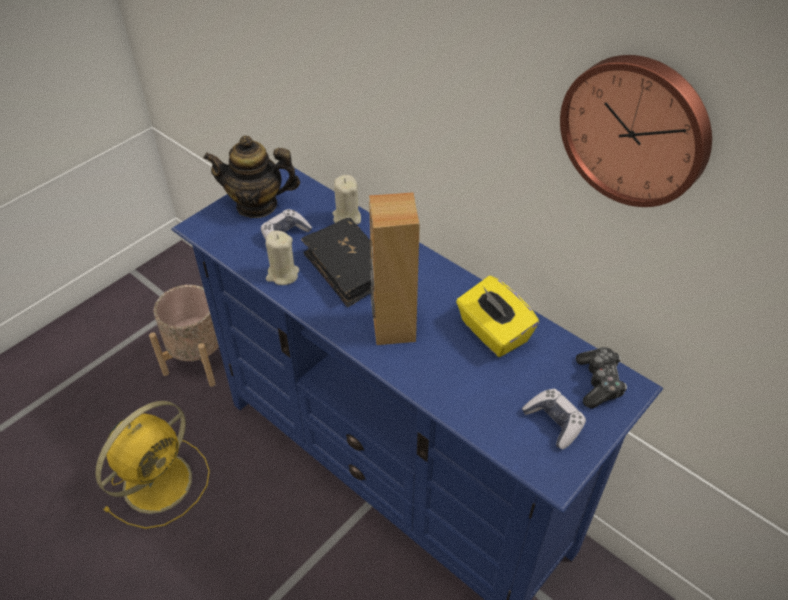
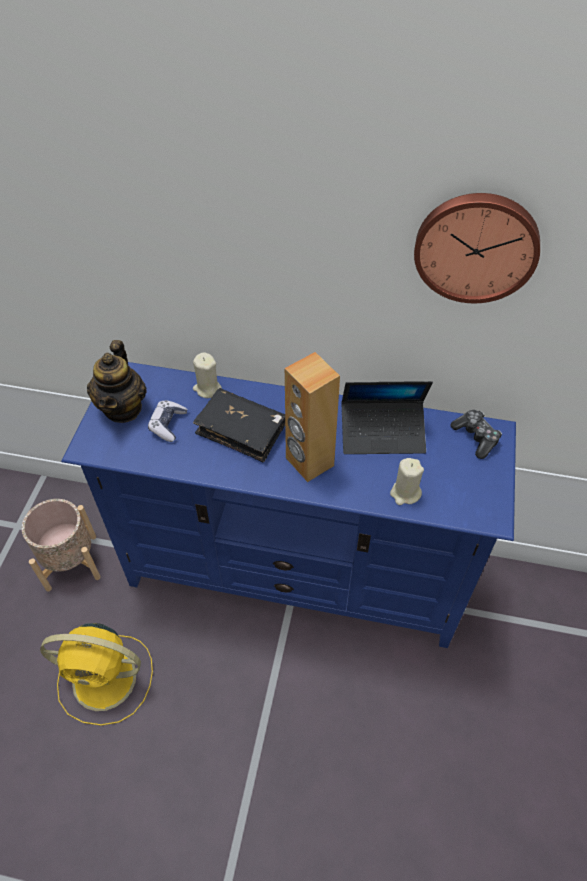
camera: 30 degrees left, 5 degrees up
yellow fan [95,401,210,529] -> yellow fan turned 90 degrees clockwise [40,623,153,726]
teapot [203,136,300,218] -> teapot turned 60 degrees counterclockwise [87,340,147,423]
beige candle [266,230,299,285] -> beige candle moved to [390,458,424,505]
yellow tissue box [456,276,539,357] -> laptop [342,381,433,454]
game controller [522,389,586,449] -> none

